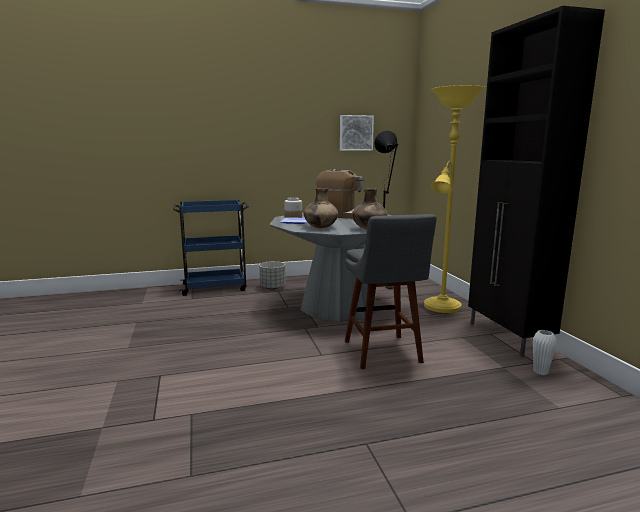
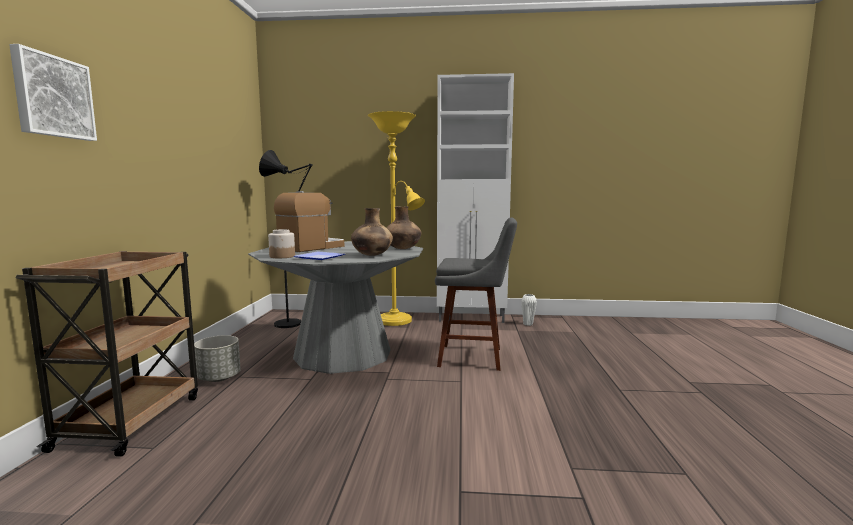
camera: 70 degrees left, 5 degrees down
blue cart [173,200,249,296] -> brown cart [16,251,198,457]
picture [340,115,374,151] -> picture moved to [9,44,97,141]
black cabinet [468,6,605,357] -> white cabinet [437,73,514,323]

